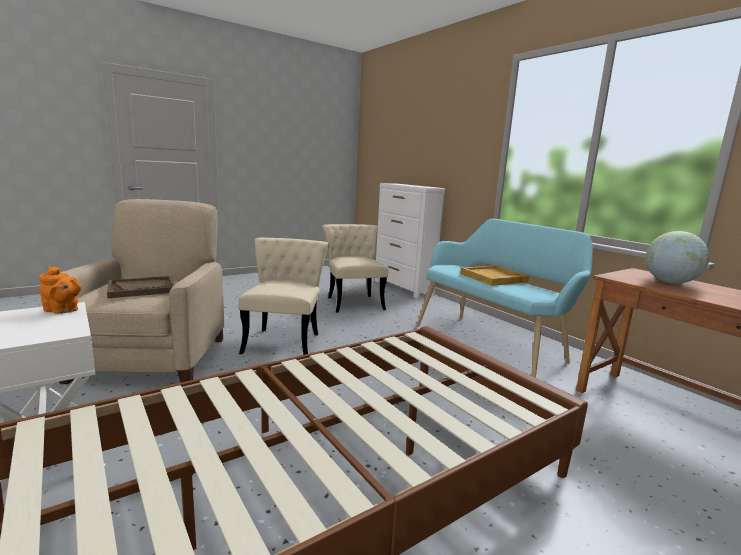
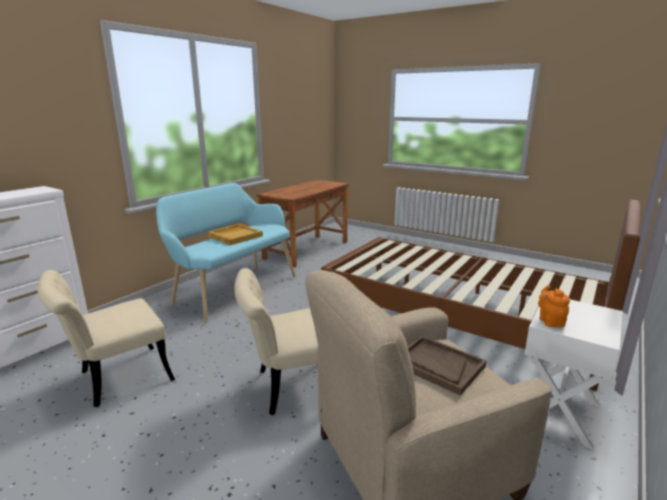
camera: 110 degrees left, 5 degrees up
globe [645,231,710,284] -> none

